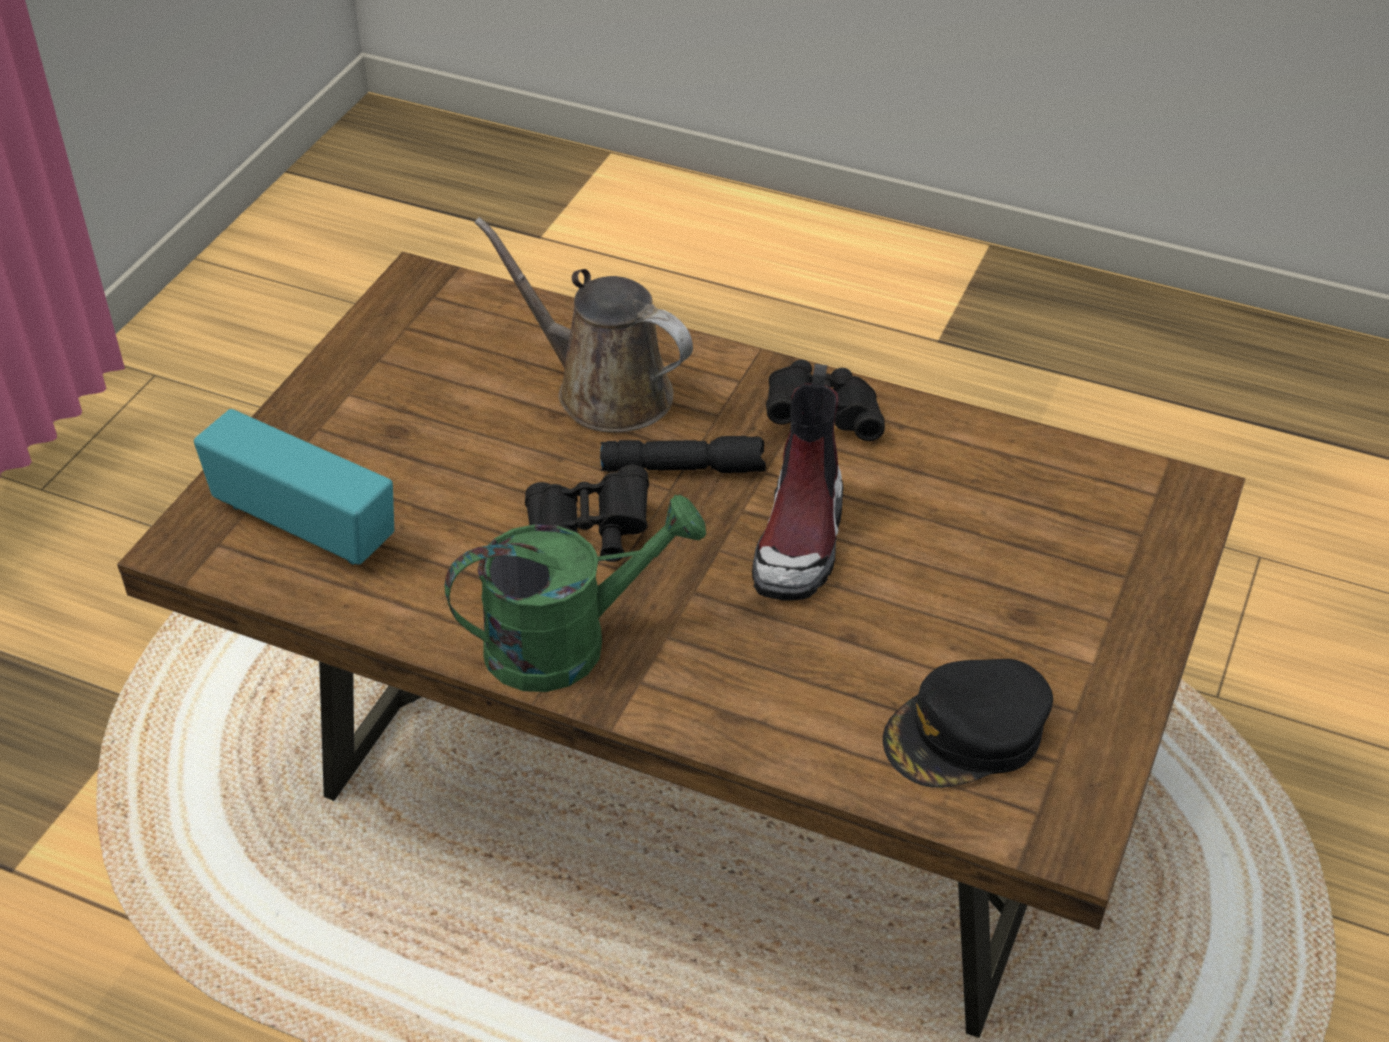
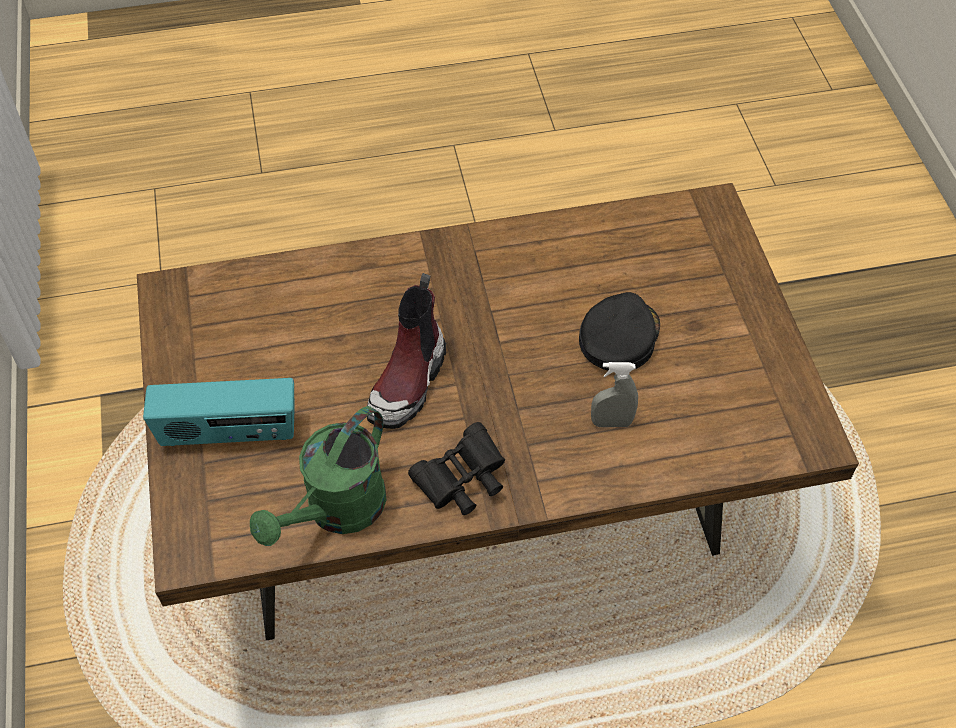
camera: 145 degrees right, 10 degrees up
radio [194,409,394,565] -> radio moved to [143,378,295,446]
green watering can [445,494,706,692] -> green watering can moved to [250,406,386,546]
brown watering can [474,217,693,432] -> grey spray bottle [591,362,638,427]
black binoculars [525,465,649,562] -> none
black flashlight [600,436,766,473] -> none
boot [752,364,843,600] -> boot turned 135 degrees counterclockwise [367,273,446,429]
black cap [883,659,1053,788] -> black cap moved to [579,292,660,371]

